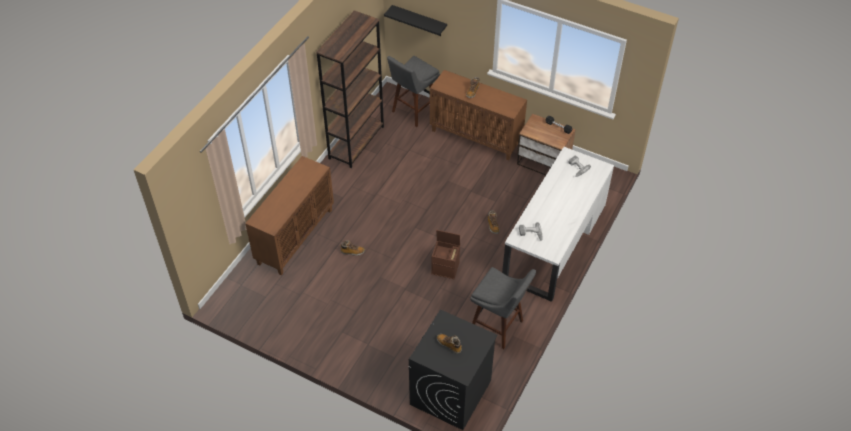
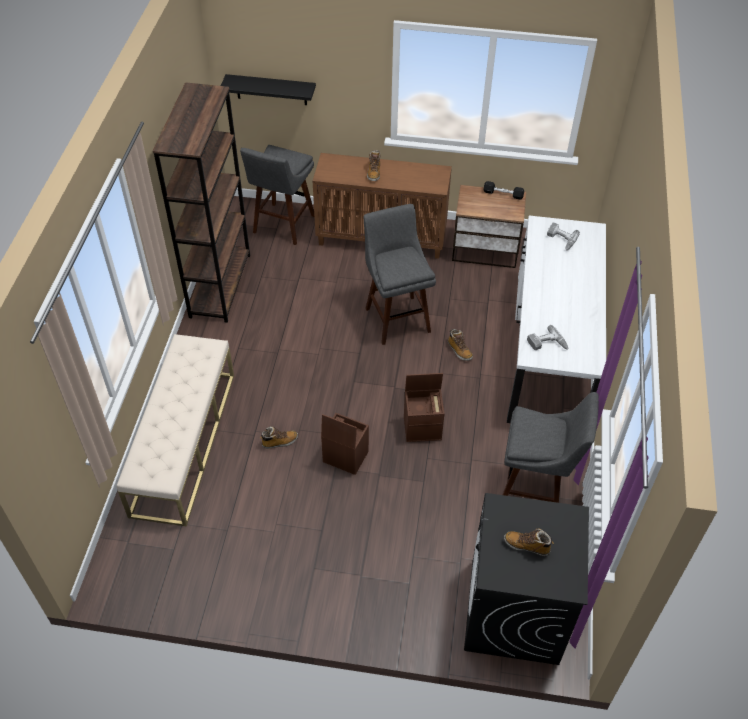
camera: 20 degrees left, 0 degrees up
brown cabinet [245,156,334,275] -> beige bench [116,334,234,526]
none -> brown storage box [321,413,369,475]
none -> grey stool [364,204,436,345]

